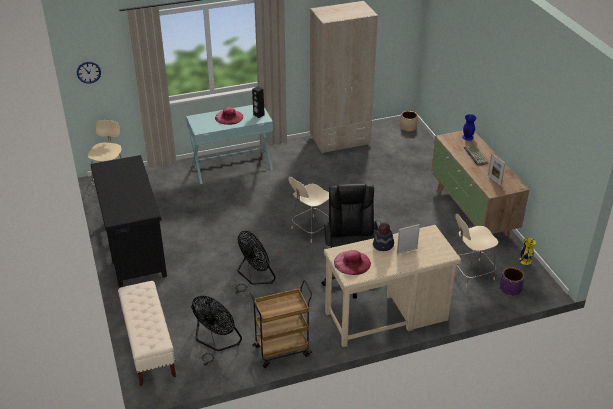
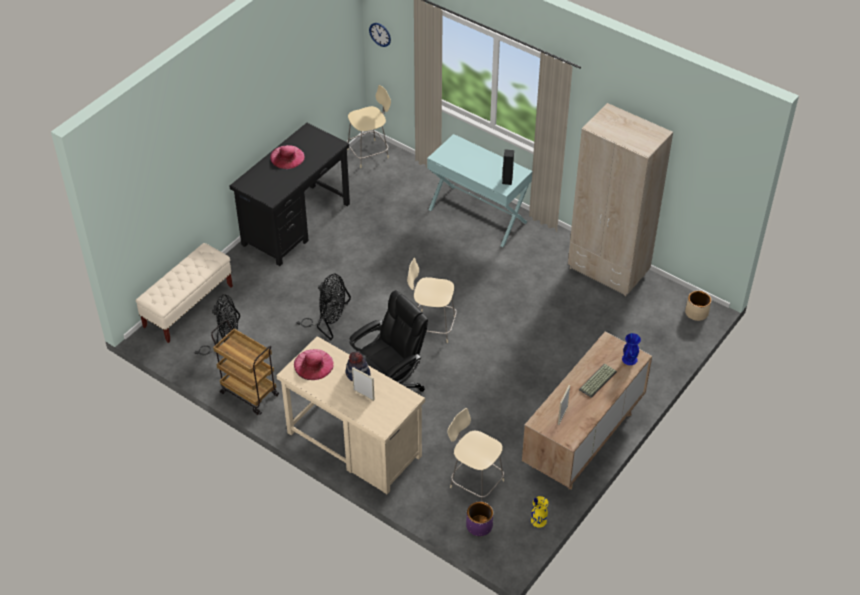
camera: 55 degrees right, 10 degrees up
pink hat [215,107,243,125] -> pink hat moved to [270,145,305,169]

